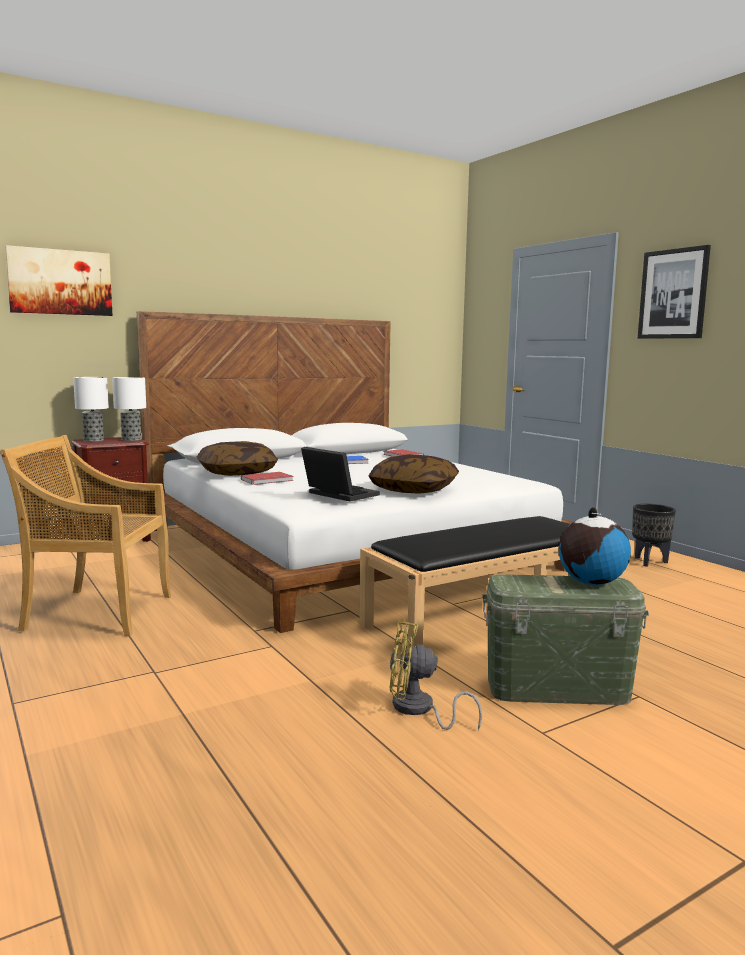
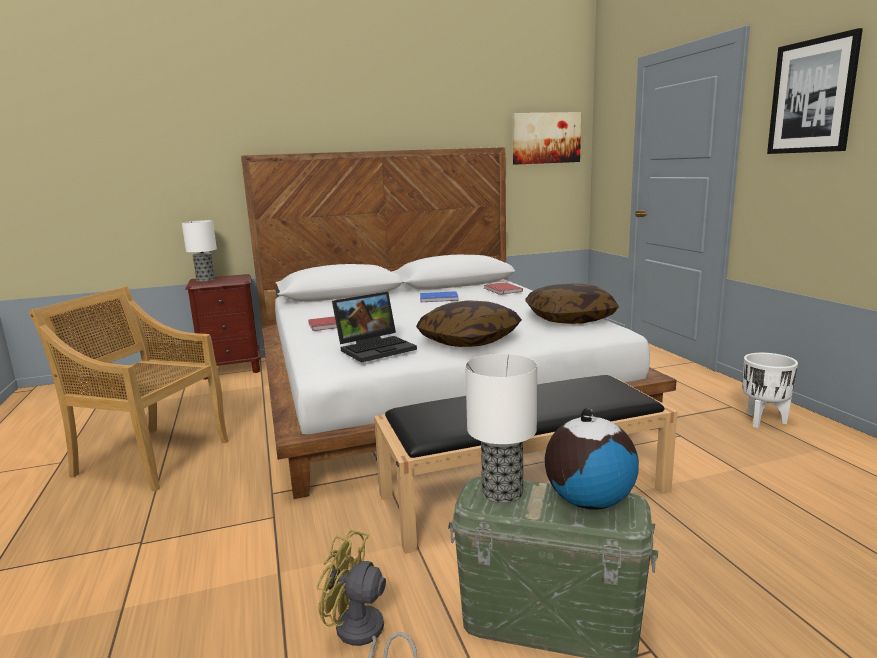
camera: 15 degrees right, 5 degrees up
picture [5,245,113,316] -> picture moved to [513,112,581,165]
table lamp [112,377,146,441] -> table lamp moved to [465,354,537,503]
pillow [197,441,278,476] -> pillow moved to [525,283,619,324]
laptop [301,447,380,502] -> laptop turned 90 degrees clockwise [332,292,417,363]
black planter [632,504,676,567] -> white planter [742,353,798,428]

